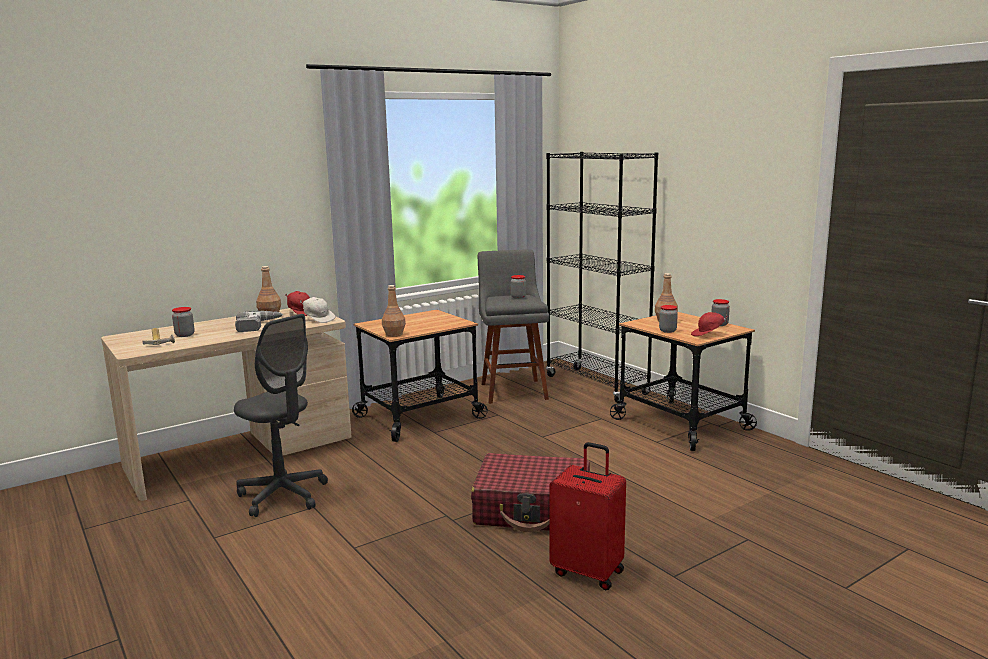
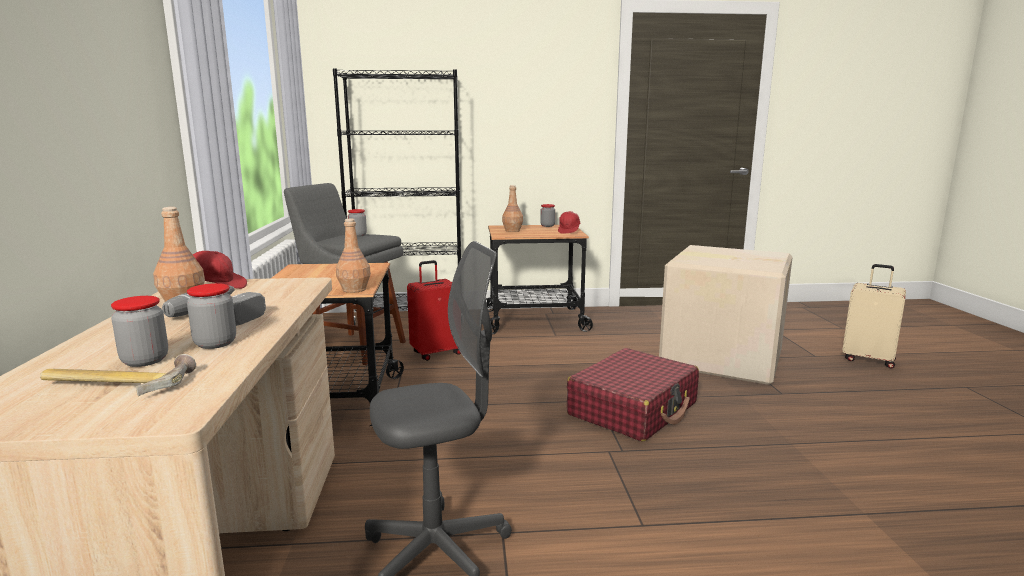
camera: 60 degrees left, 0 degrees up
white cap [300,297,335,323] -> none
red suitcase [549,442,626,590] -> red suitcase moved to [407,260,461,361]
jar [659,305,678,333] -> jar moved to [187,283,236,349]
none -> cardboard box [659,245,793,385]
none -> beige suitcase [842,264,906,369]

